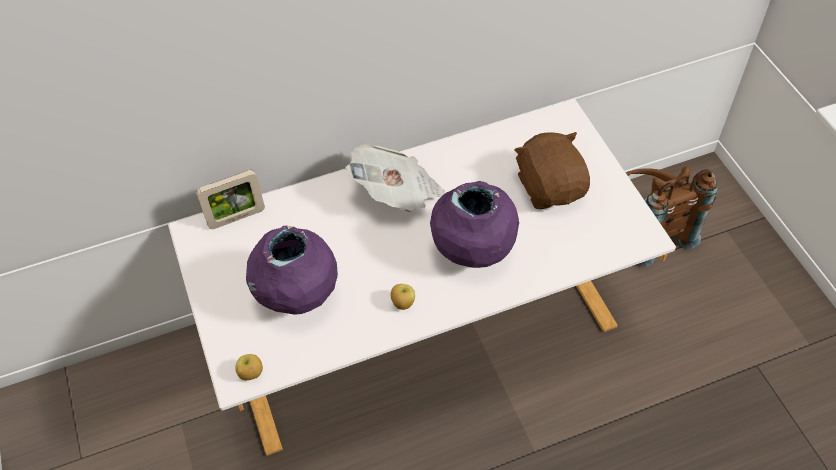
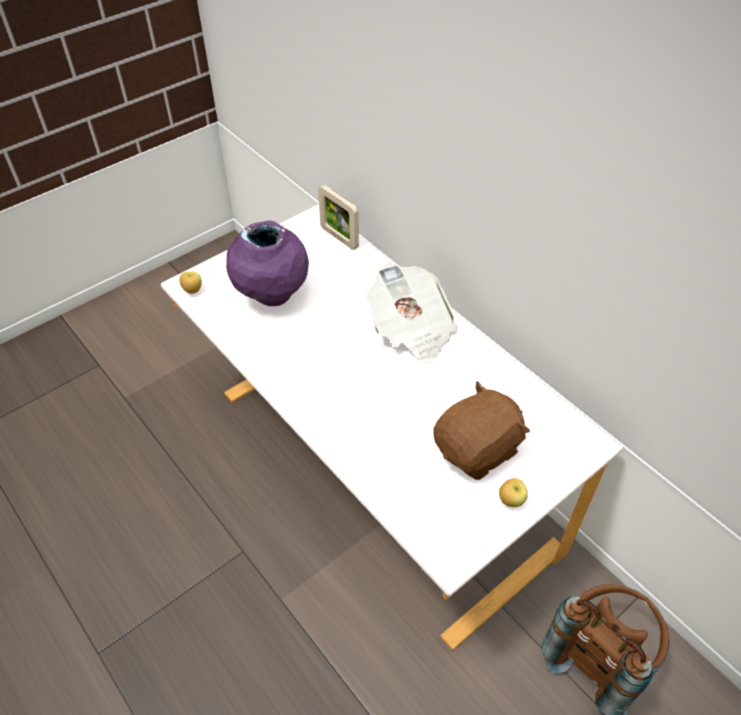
camera: 70 degrees right, 5 degrees down
apple [391,284,415,310] -> apple moved to [499,478,528,507]
purple vase [430,181,519,268] -> none

